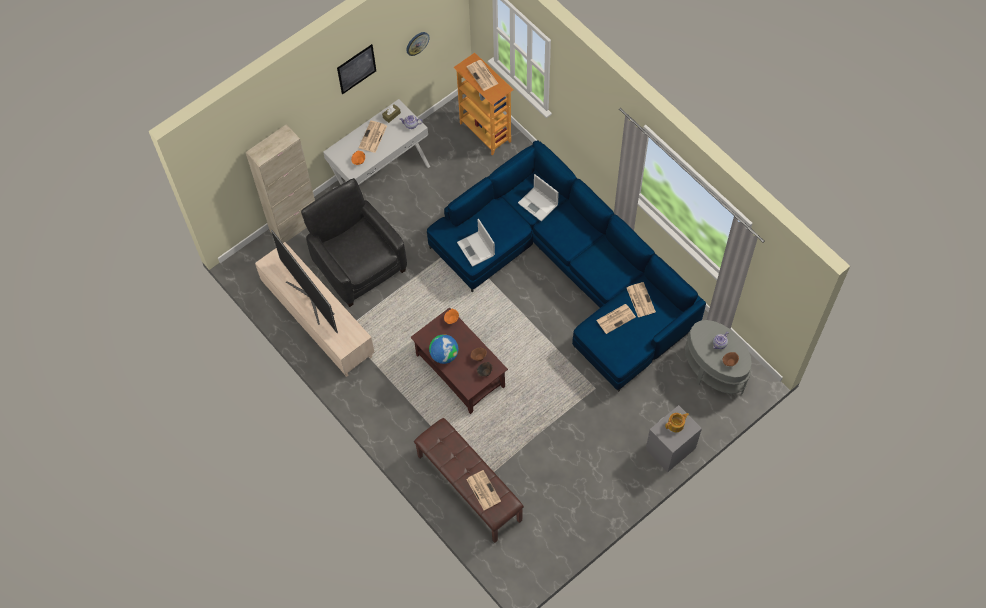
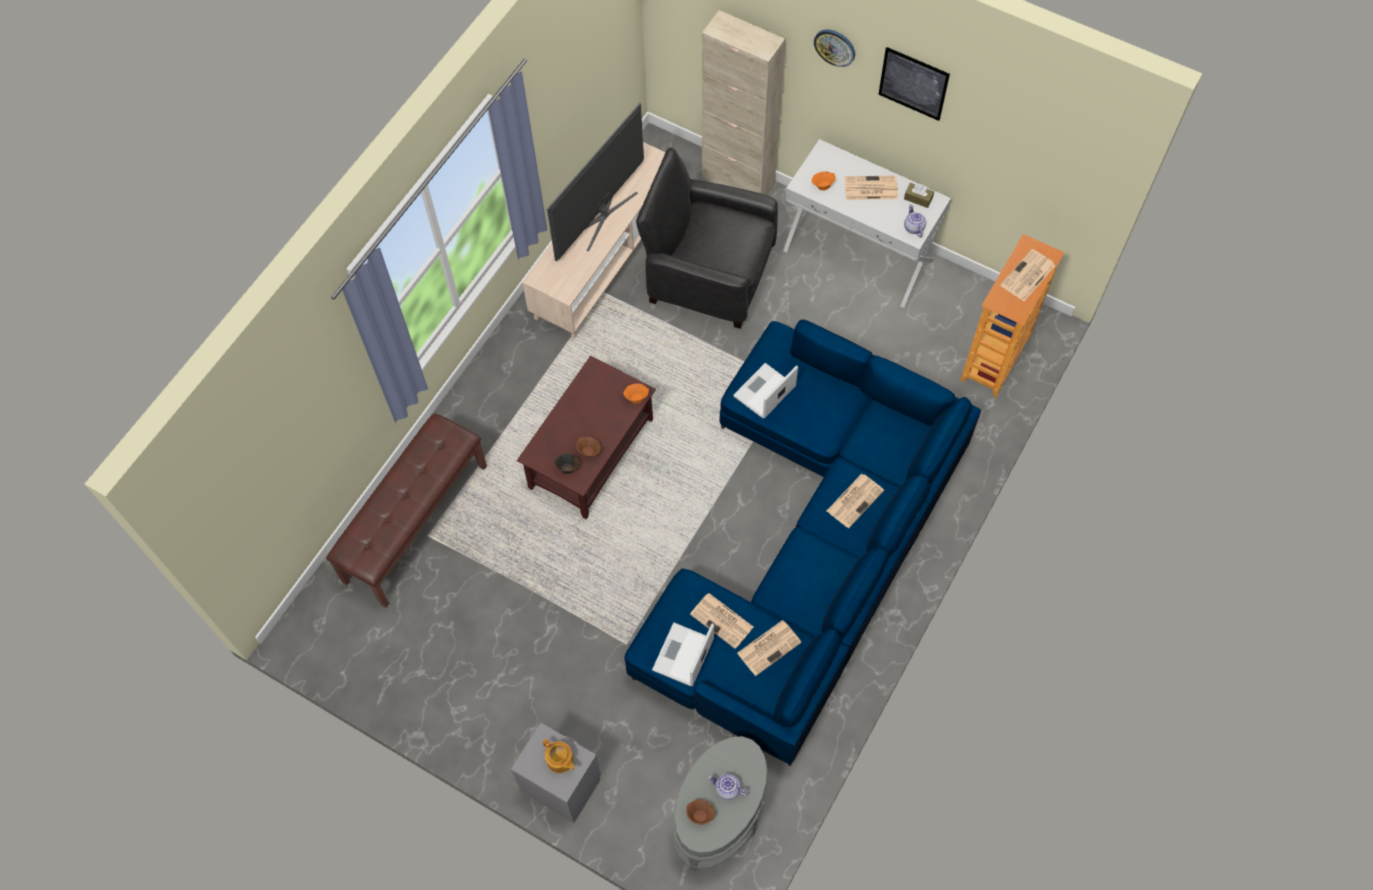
camera: 70 degrees right, 0 degrees up
black armchair [301,178,407,307] -> black armchair turned 105 degrees counterclockwise [636,147,778,329]
wall clock [406,32,430,56] -> wall clock moved to [814,29,855,67]
globe [429,334,458,364] -> none
newspaper [466,470,501,510] -> newspaper moved to [827,474,884,528]
laptop [518,174,559,221] -> laptop moved to [652,622,714,686]

